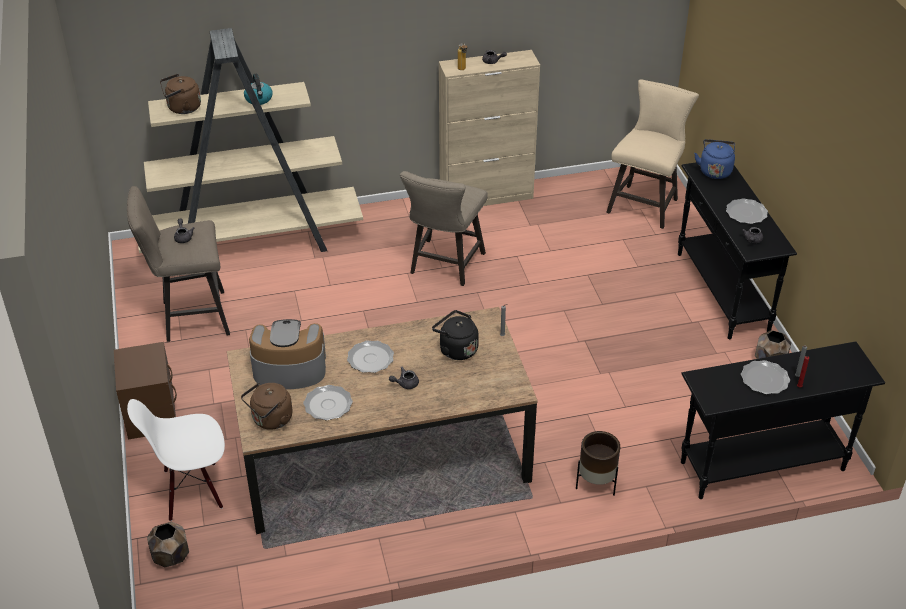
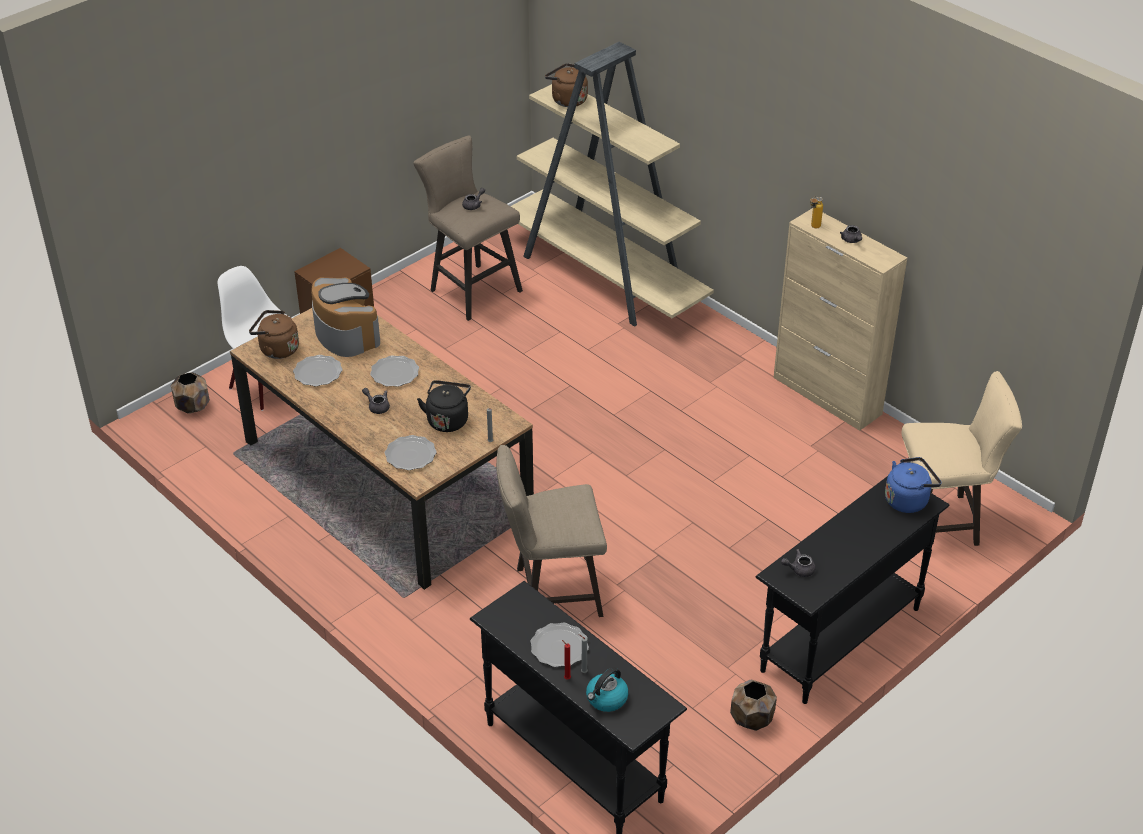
camera: 60 degrees right, 0 degrees up
kettle [244,74,273,105] -> kettle moved to [586,667,629,712]
beige stool [400,171,488,286] -> beige stool moved to [496,445,607,617]
brown planter [576,431,620,496] -> none
plate [726,198,768,224] -> plate moved to [384,435,437,470]

